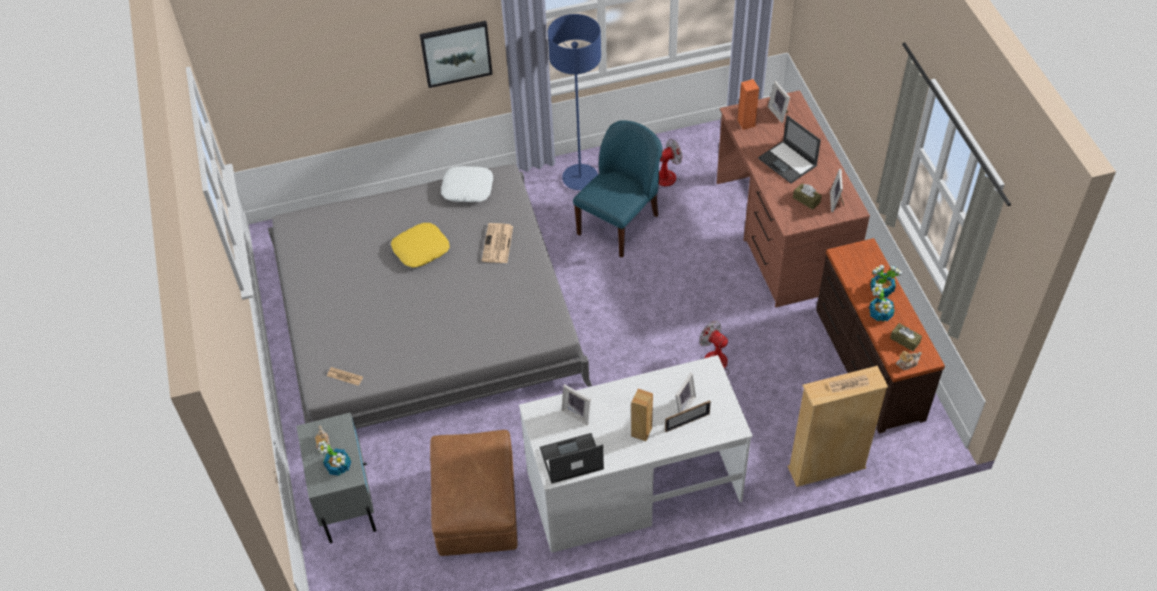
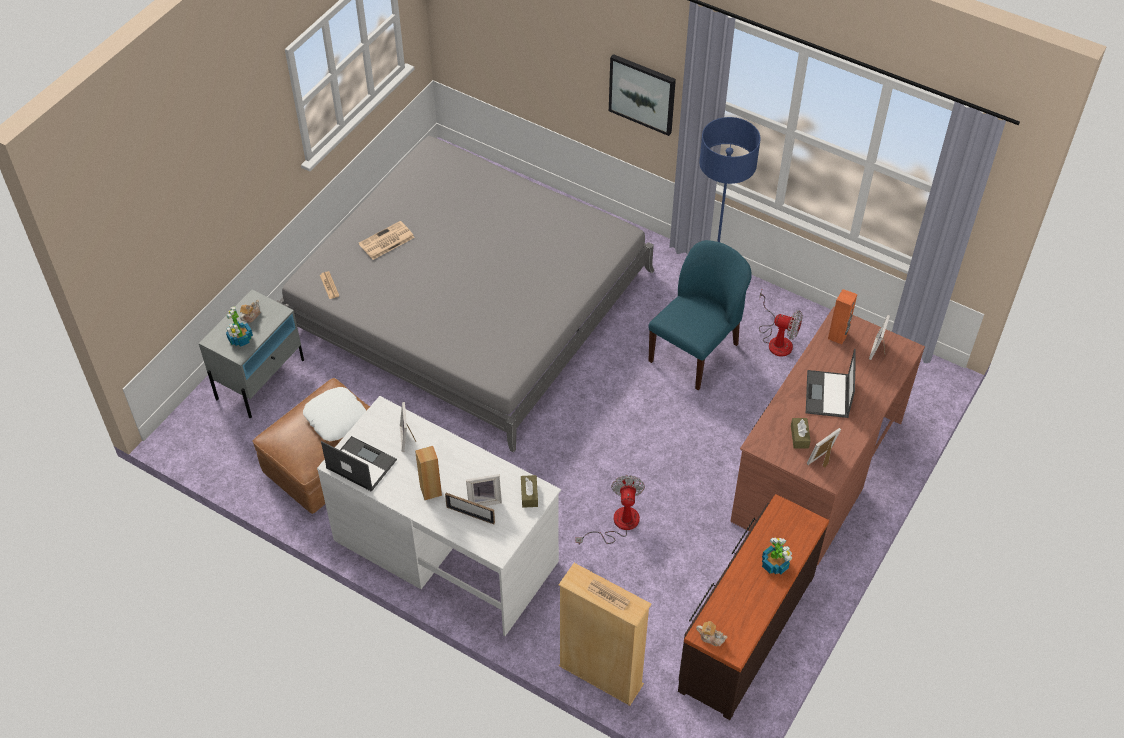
camera: 45 degrees right, 0 degrees up
yellow pillow [391,223,450,268] -> none
white pillow [441,166,493,203] -> white pillow moved to [303,387,366,441]
newspaper [482,223,513,263] -> newspaper moved to [359,221,415,260]
blue chair [573,120,662,258] -> blue chair turned 45 degrees counterclockwise [648,240,752,390]
potted plant [869,283,895,321] -> none
brown tissue box [890,323,922,351] -> brown tissue box moved to [521,475,538,508]

